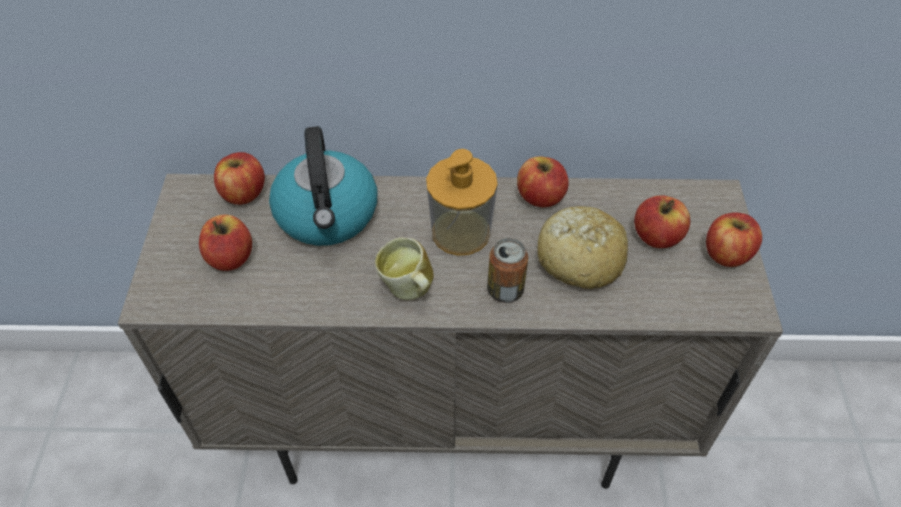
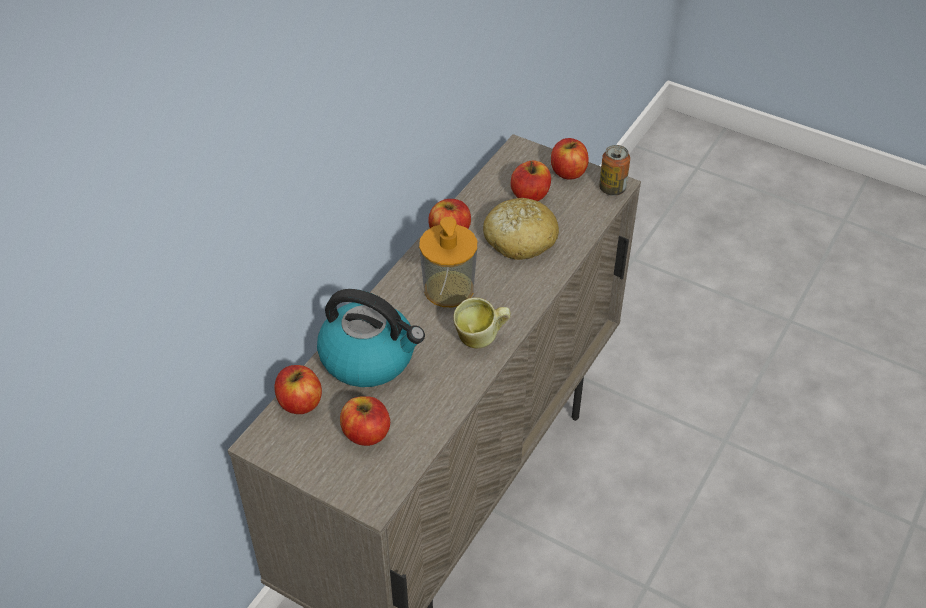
camera: 60 degrees left, 5 degrees down
can [487,238,528,303] -> can moved to [599,145,630,196]

